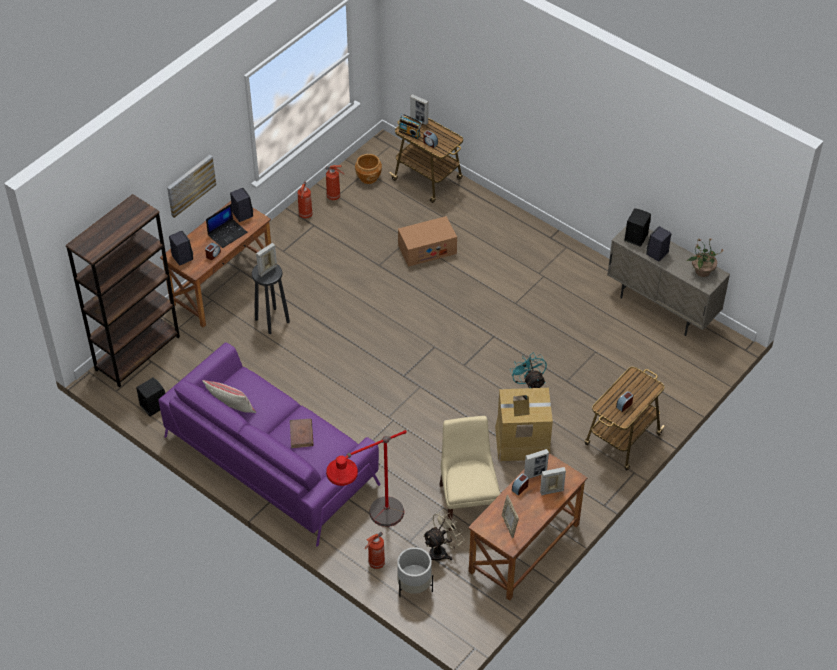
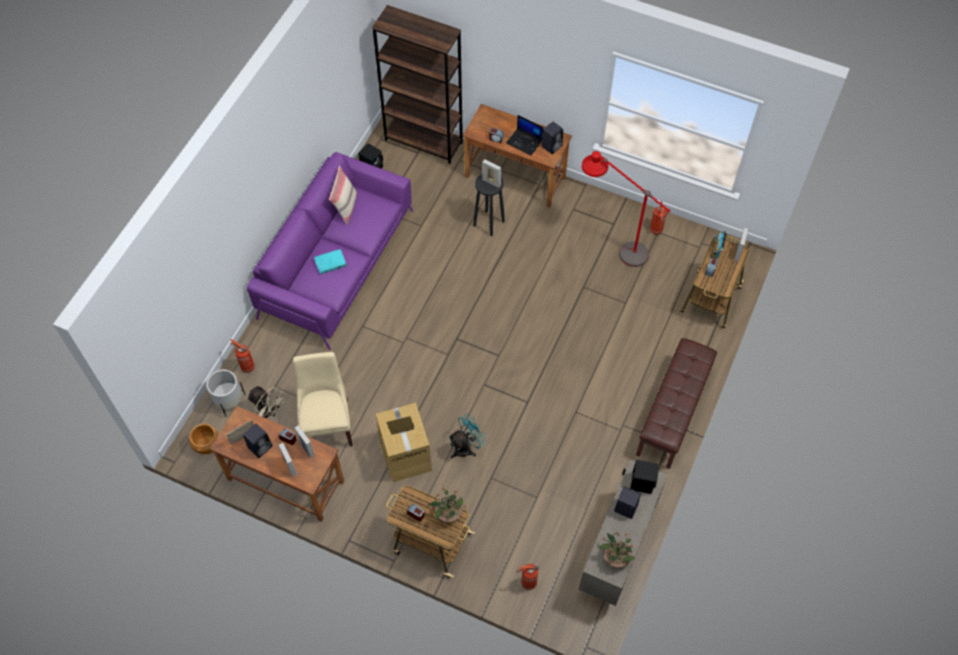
camera: 75 degrees right, 10 degrees up
picture [167,155,216,218] -> none
black speaker [169,231,193,266] -> black speaker moved to [243,424,272,458]
brown book [290,419,314,448] -> turquoise book [314,249,347,274]
fire extinguisher [298,182,313,219] -> fire extinguisher moved to [516,564,539,590]
red floor lamp [326,430,407,527] -> red floor lamp moved to [582,151,671,267]
brown planter [355,154,382,184] -> brown planter moved to [189,424,219,454]
cardboard box [398,216,457,267] -> none
beige chair [439,416,500,531] -> beige chair turned 75 degrees counterclockwise [293,352,353,446]
none -> potted plant [427,487,467,523]
none -> brown bench [636,338,717,469]

